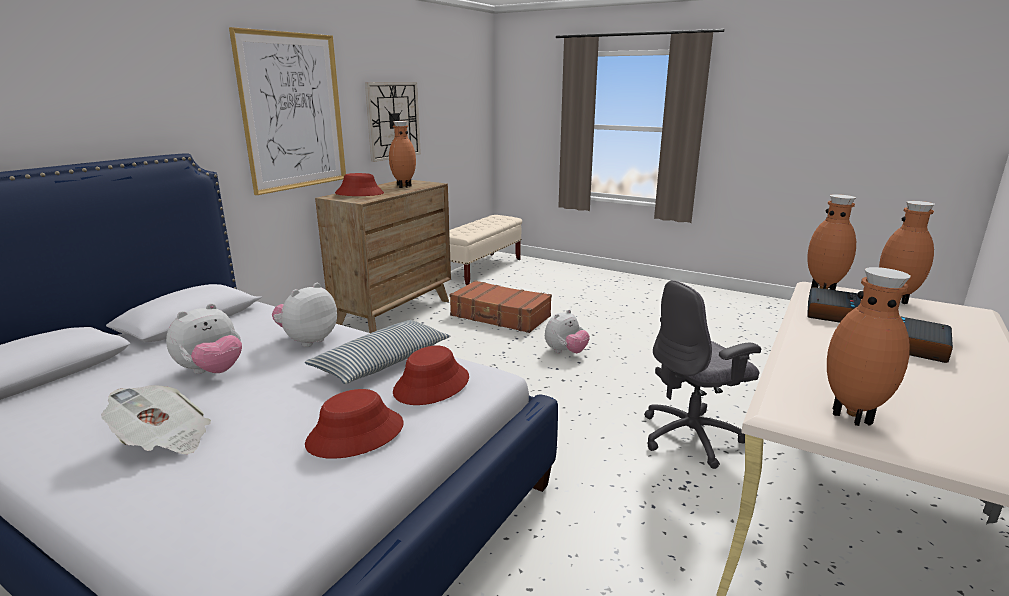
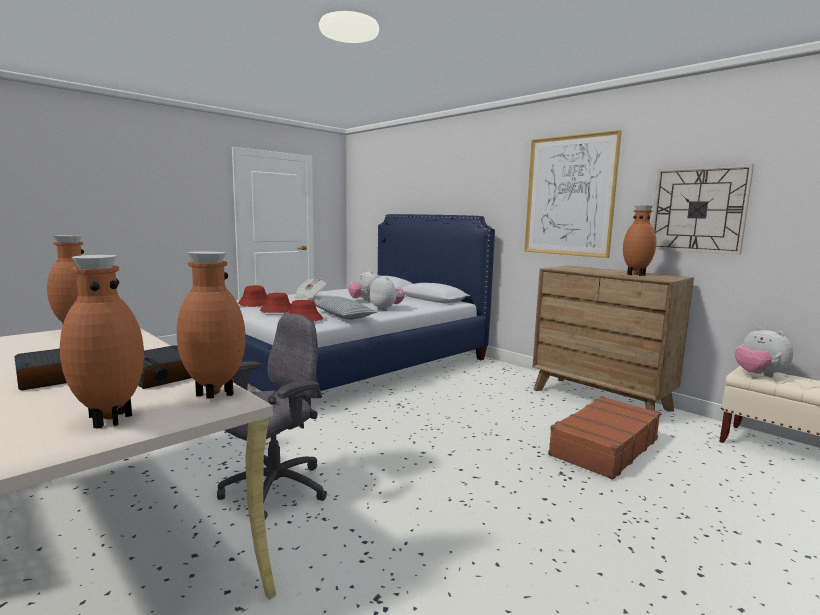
camera: 105 degrees right, 10 degrees down
red hat [335,173,384,196] -> red hat moved to [238,285,267,307]
plush toy [545,310,590,353] -> plush toy moved to [734,327,793,377]
grey office chair [644,280,761,469] -> grey office chair turned 45 degrees clockwise [217,314,327,520]

